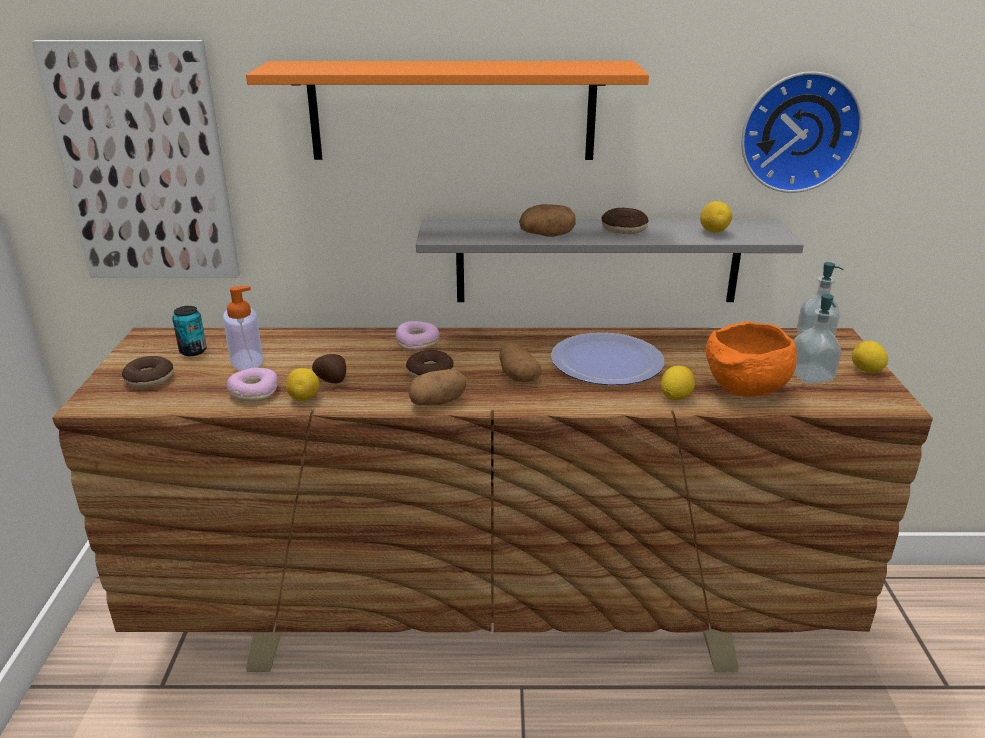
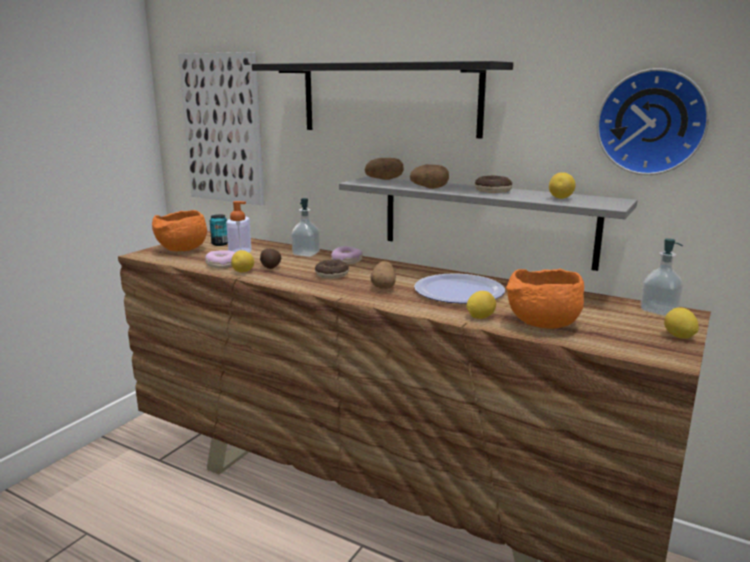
camera: 30 degrees right, 10 degrees down
donut [122,356,174,388] -> orange bowl [152,210,207,251]
orange shelf [246,61,649,160] -> black shelf [252,61,513,139]
potato [408,369,466,405] -> potato moved to [365,158,404,180]
soap dispenser [794,294,842,384] -> soap dispenser moved to [291,198,320,257]

